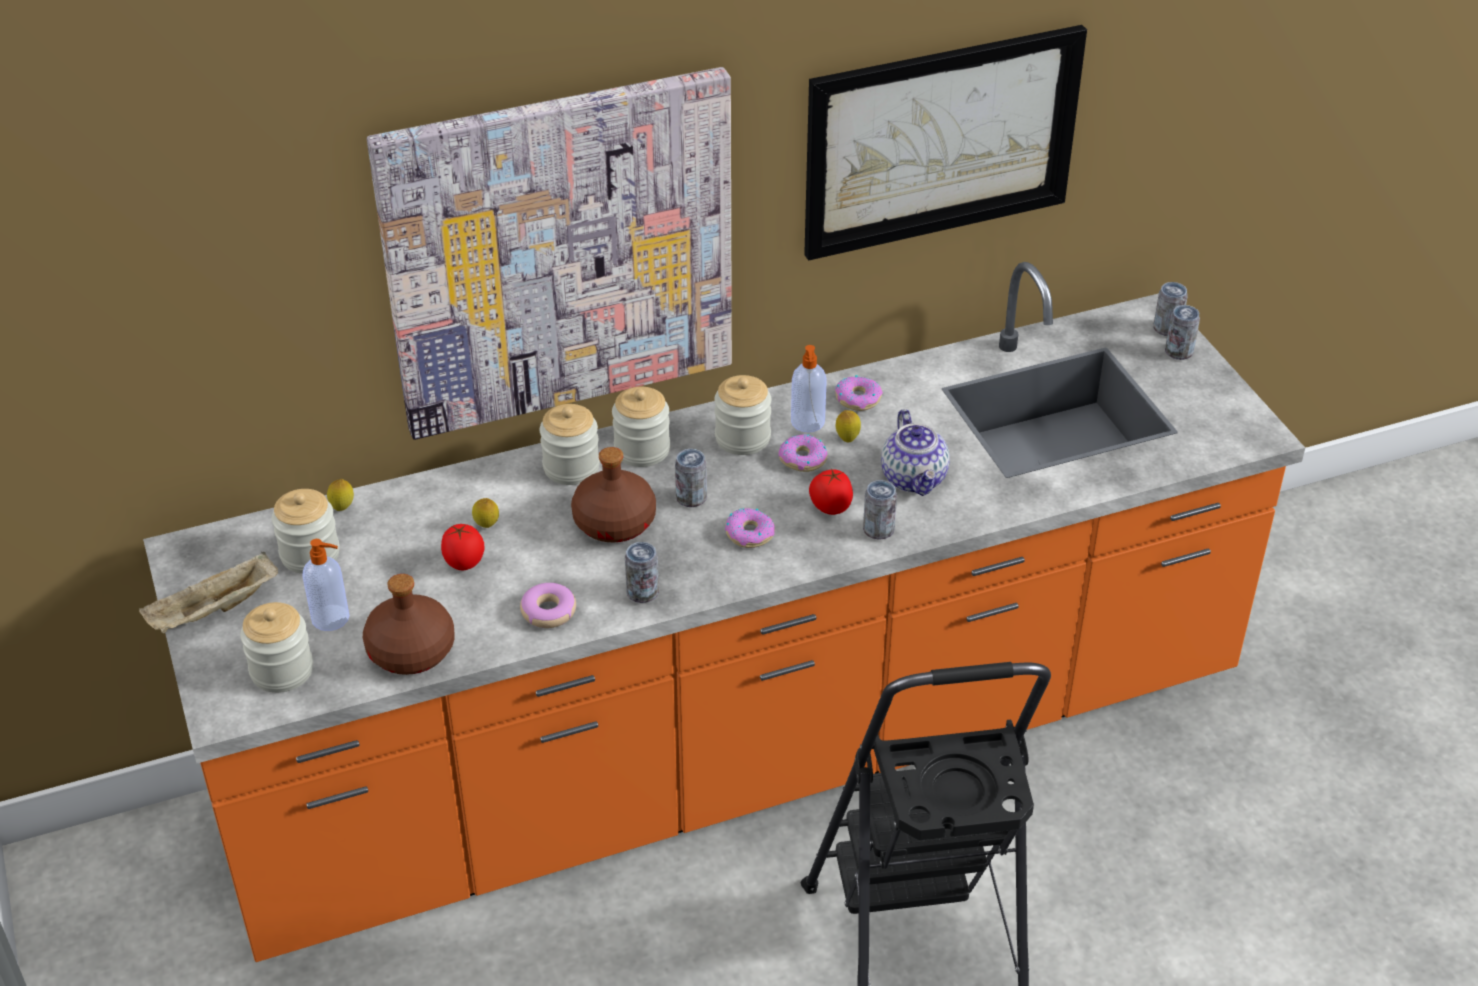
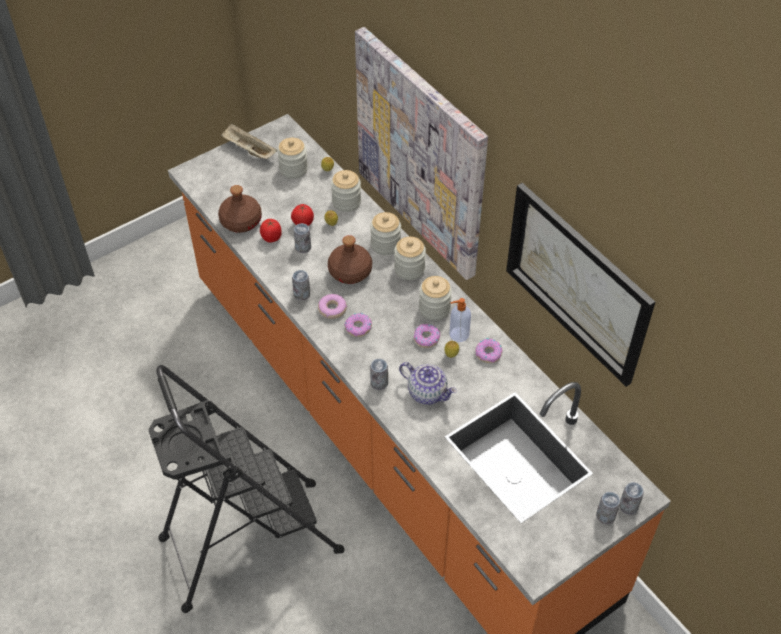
camera: 75 degrees right, 10 degrees up
jar [240,602,313,693] -> jar moved to [331,170,361,212]
soap dispenser [302,539,349,631] -> none
donut [520,583,576,628] -> donut moved to [318,294,347,319]
can [675,449,707,507] -> can moved to [294,223,311,253]
tomato [809,469,853,515] -> tomato moved to [260,219,282,243]
teapot [881,409,950,496] -> teapot turned 120 degrees counterclockwise [399,362,457,405]

